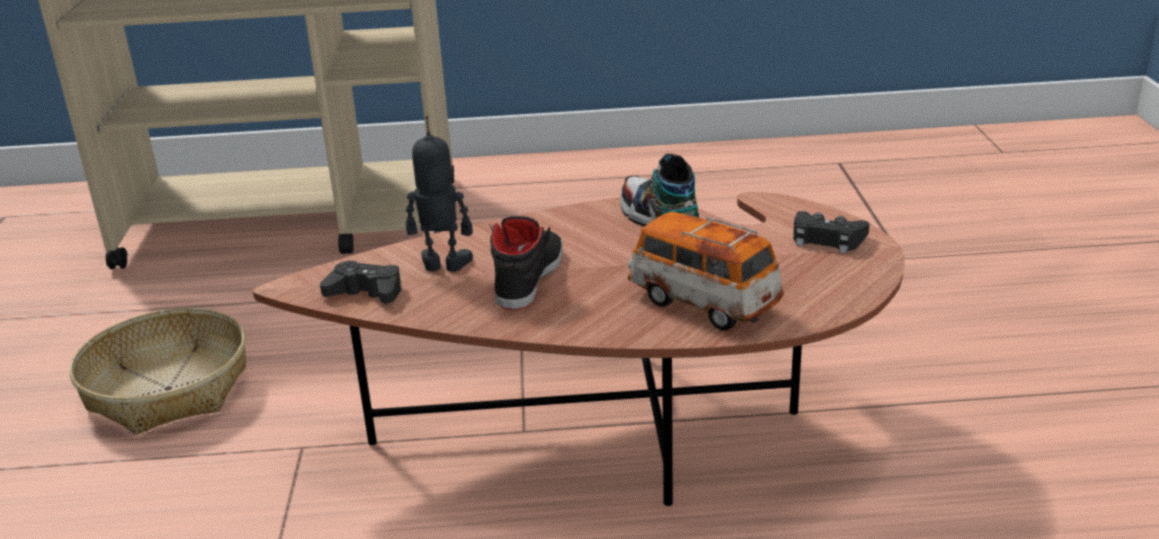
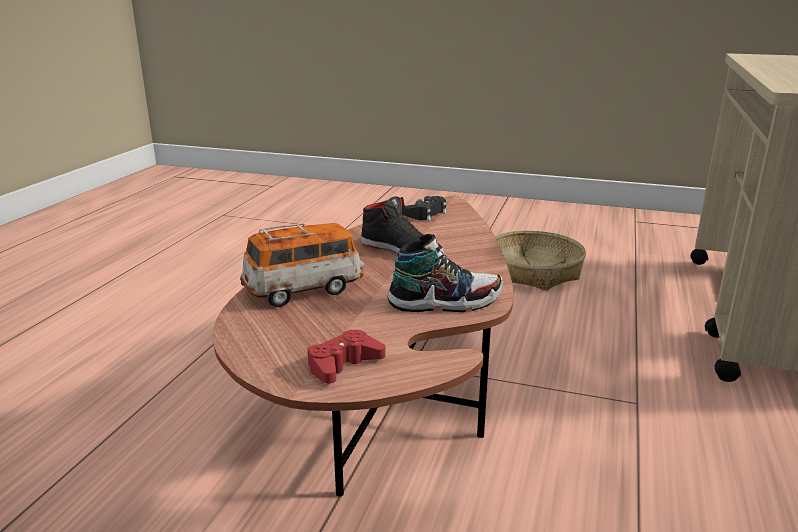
camera: 110 degrees right, 5 degrees down
toy robot [406,116,473,272] -> none
black game controller [793,211,869,254] -> red game controller [307,329,386,384]

